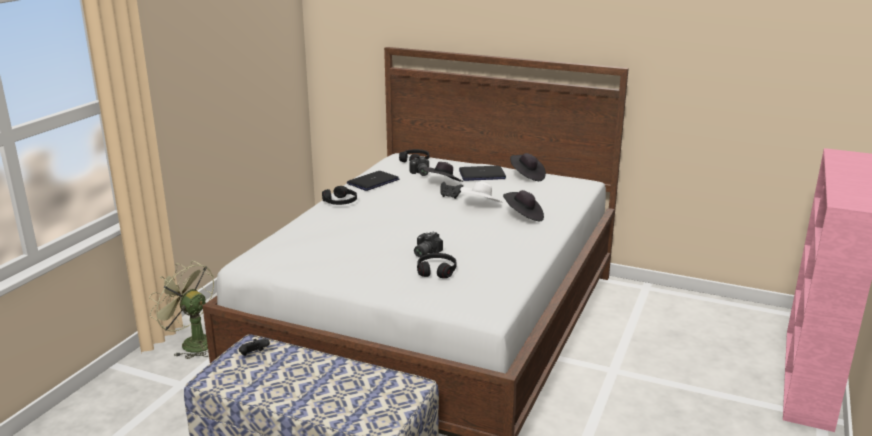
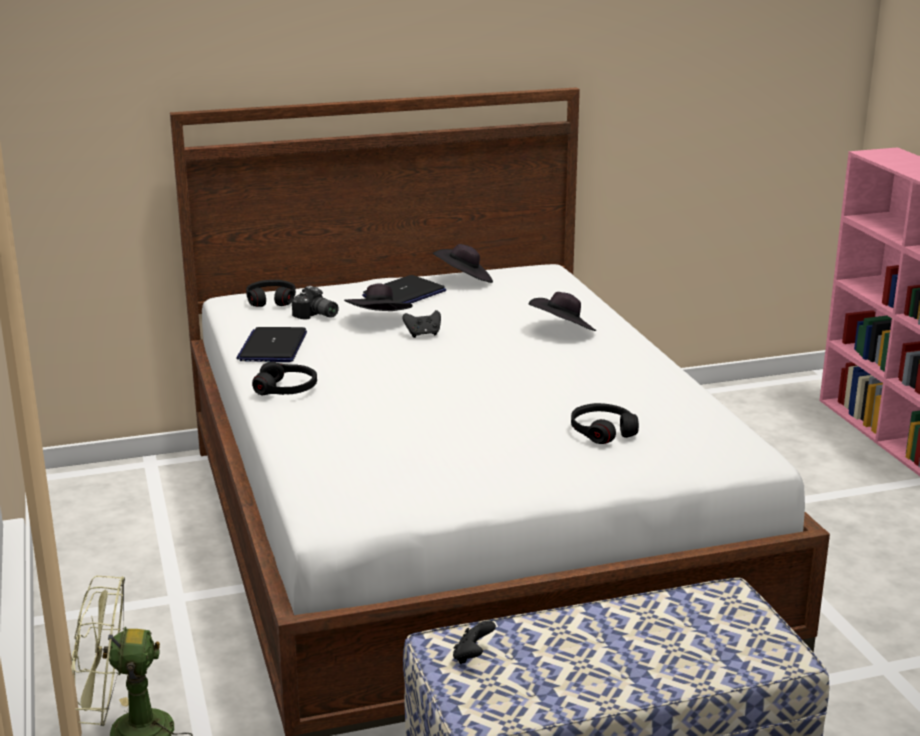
camera: 40 degrees left, 0 degrees up
camera [414,232,443,257] -> none
white hat [460,182,503,203] -> none

